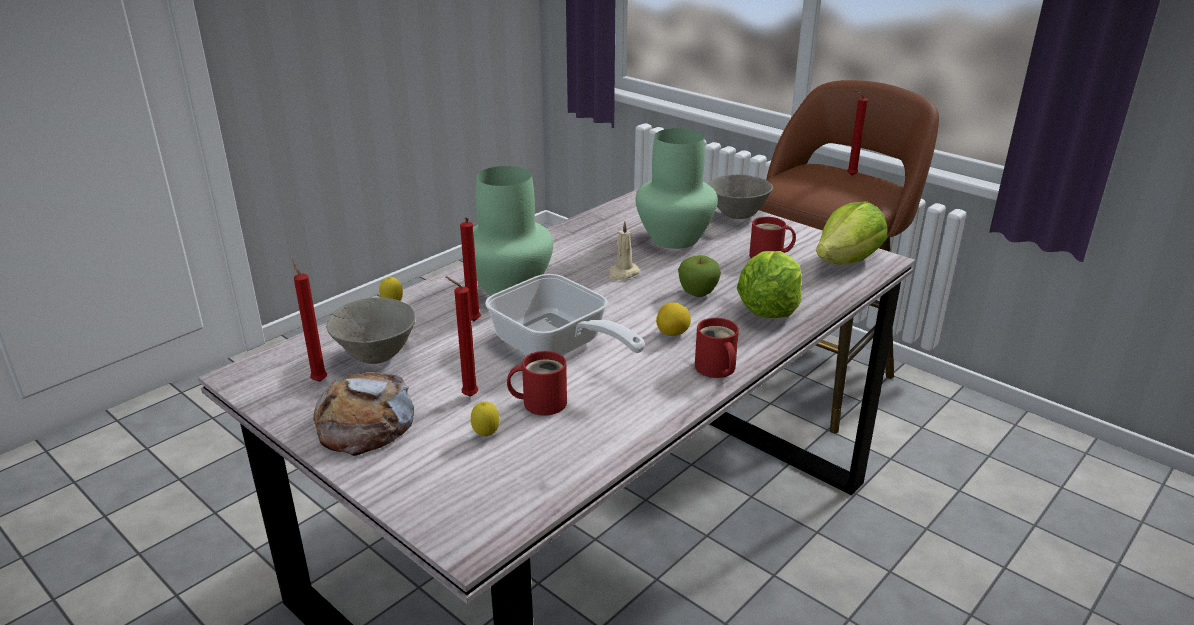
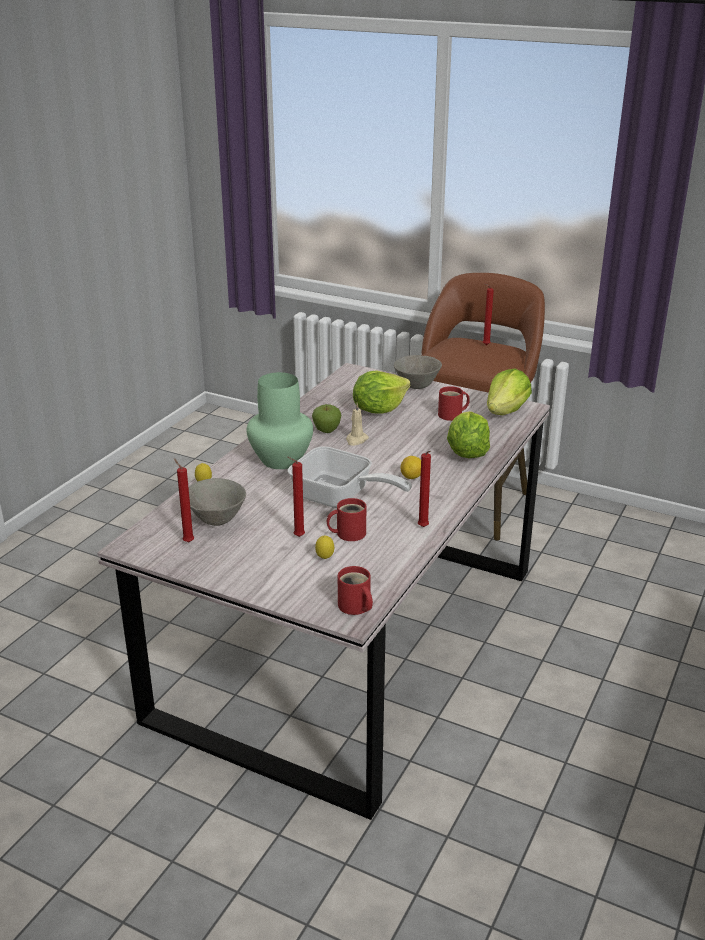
camera: 15 degrees left, 0 degrees up
bread [313,372,414,456] -> none
red candle [460,217,481,321] -> red candle moved to [418,451,431,527]
green vase [636,128,718,249] -> lettuce [353,371,410,414]
apple [678,255,721,297] -> apple moved to [312,404,341,433]
red mug [695,318,739,378] -> red mug moved to [338,566,373,615]

